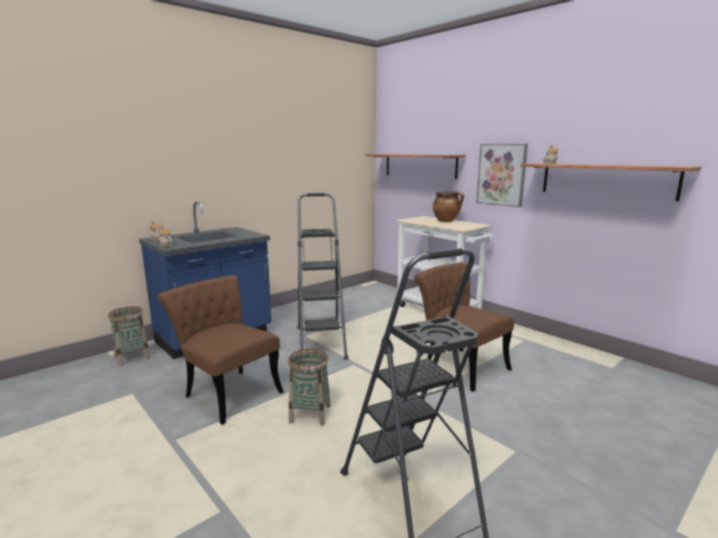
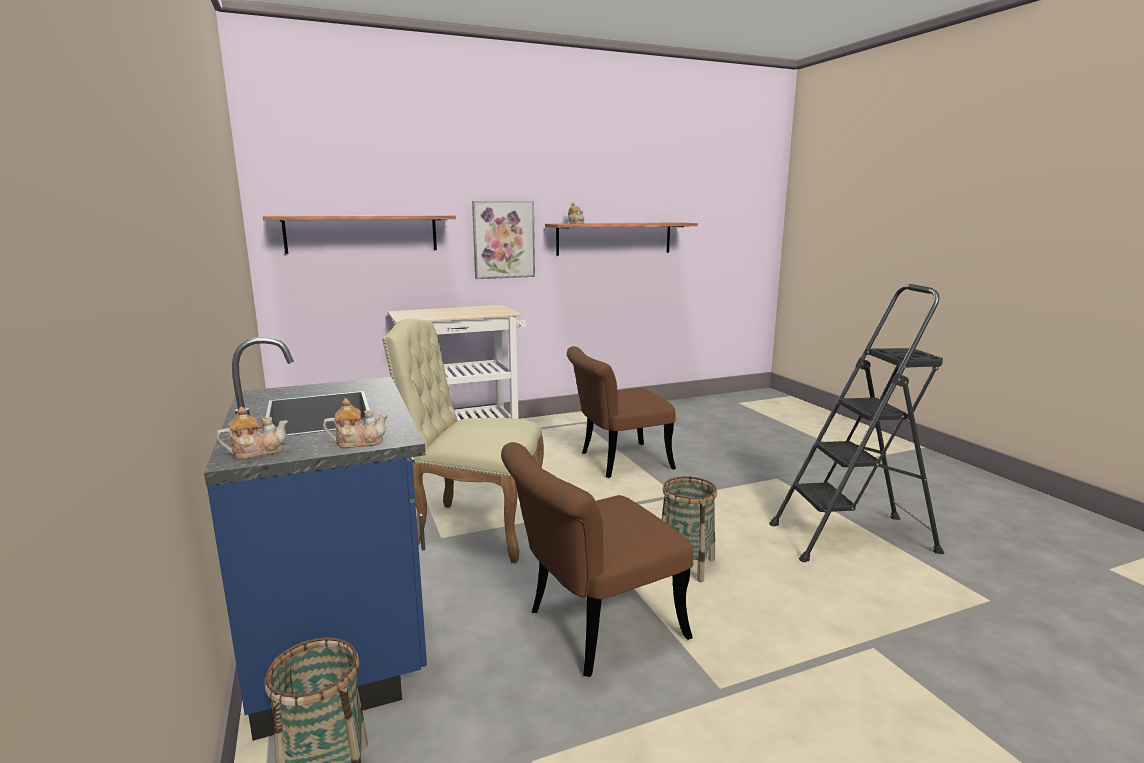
camera: 70 degrees left, 0 degrees up
step ladder [297,193,349,360] -> beige chair [382,319,544,563]
cooking pot [433,192,464,222] -> none

